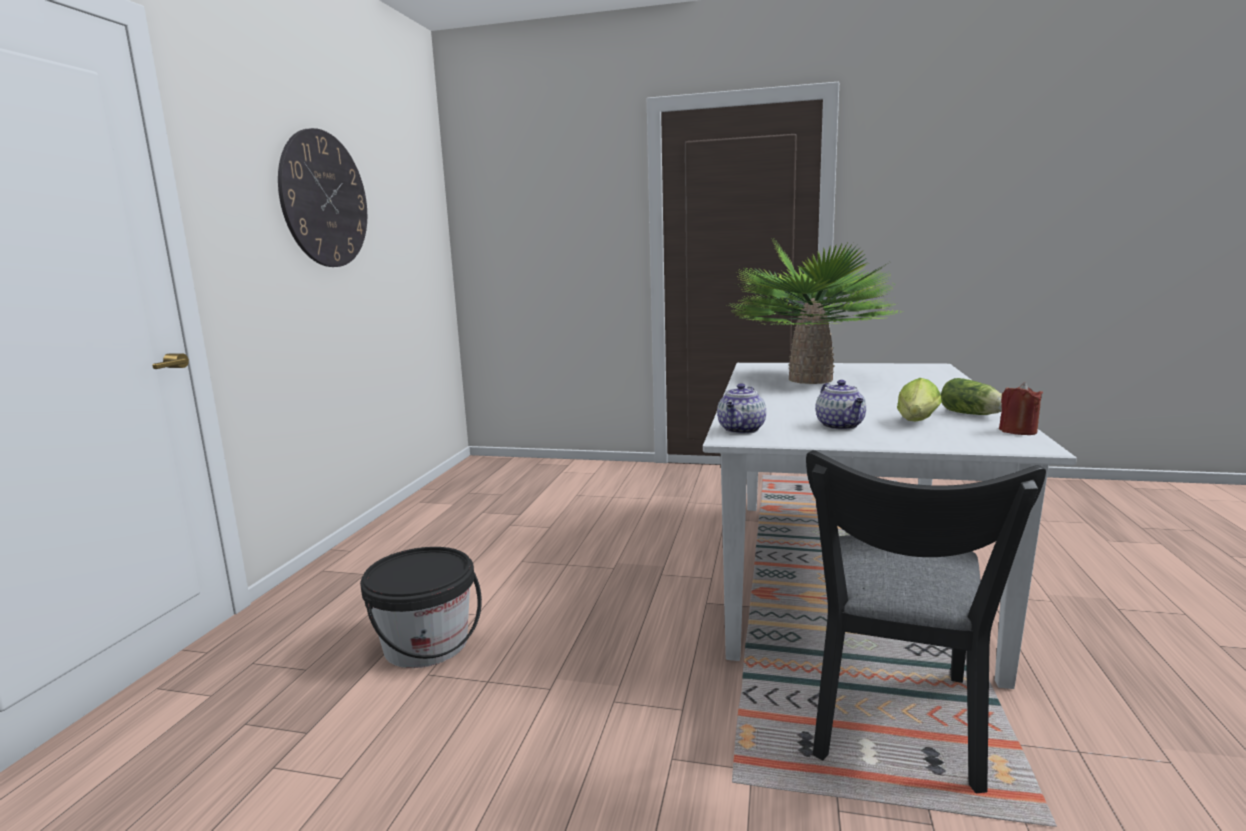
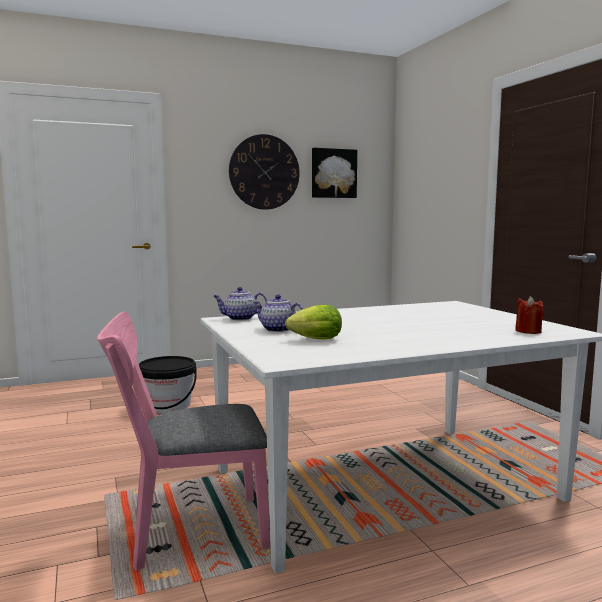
camera: 55 degrees right, 5 degrees down
potted plant [727,242,903,384] -> none
black chair [806,450,1046,793] -> pink chair [97,312,270,571]
teapot [815,380,866,430] -> teapot turned 75 degrees clockwise [253,295,303,332]
lettuce [941,378,1002,415] -> none
red candle [999,382,1043,435] -> red candle moved to [515,296,544,334]
none -> picture [312,148,357,198]

